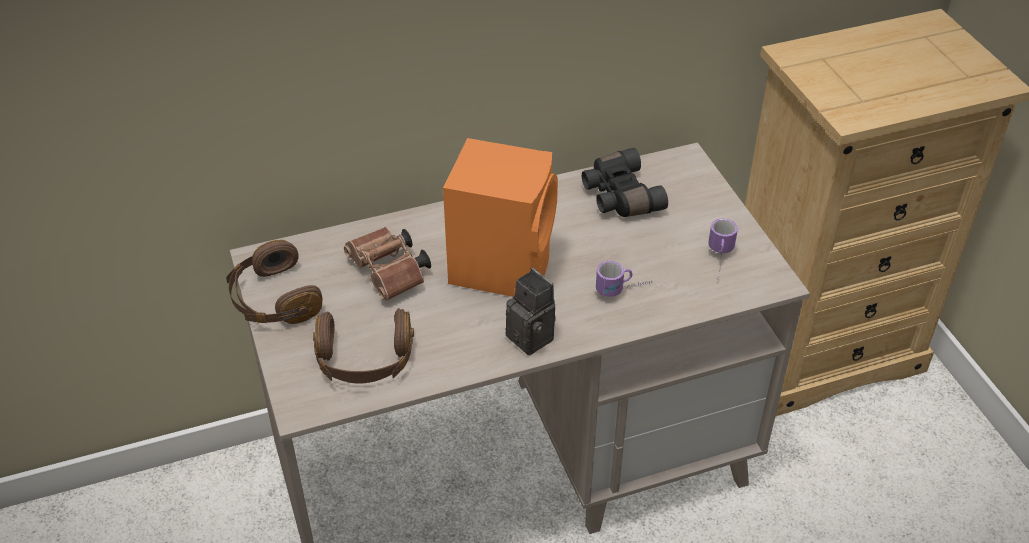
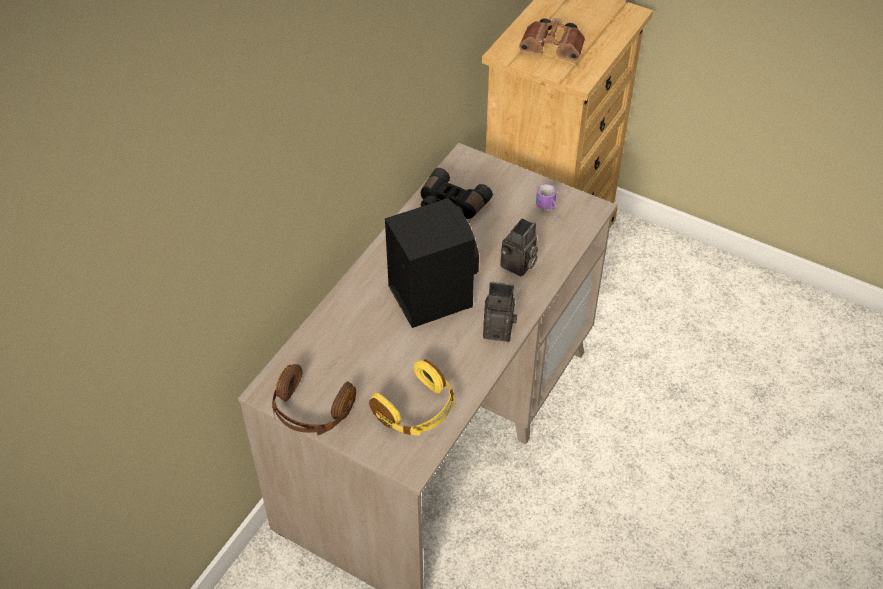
camera: 40 degrees left, 5 degrees up
brown headphones [313,308,414,383] -> yellow headphones [369,360,455,436]
brown binoculars [344,227,431,301] -> brown binoculars moved to [519,18,585,61]
orange speaker [443,138,558,297] -> black speaker [385,198,479,328]
mug [596,261,652,297] -> camera [500,218,538,277]

